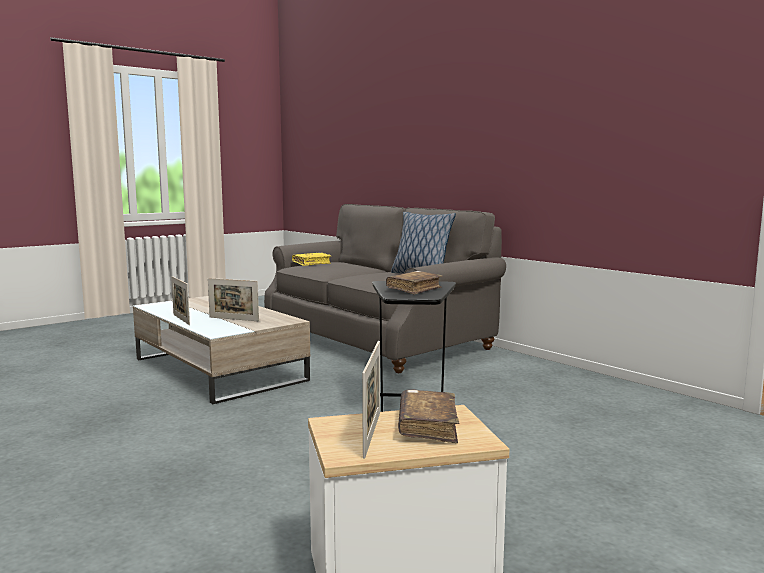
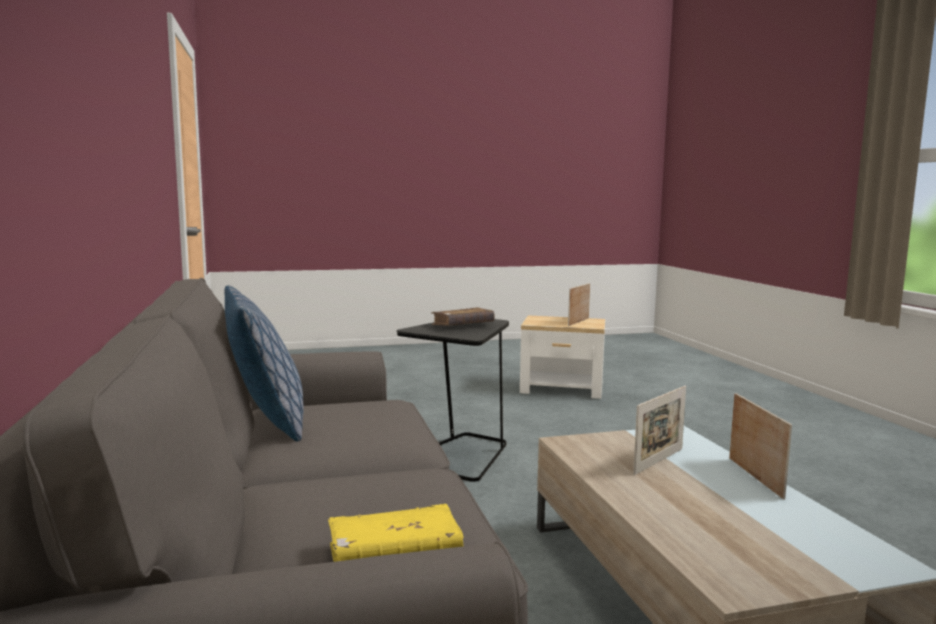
camera: 155 degrees left, 0 degrees up
picture frame [208,278,259,321] -> picture frame turned 90 degrees clockwise [633,386,686,475]
brown book [398,389,459,443] -> none

